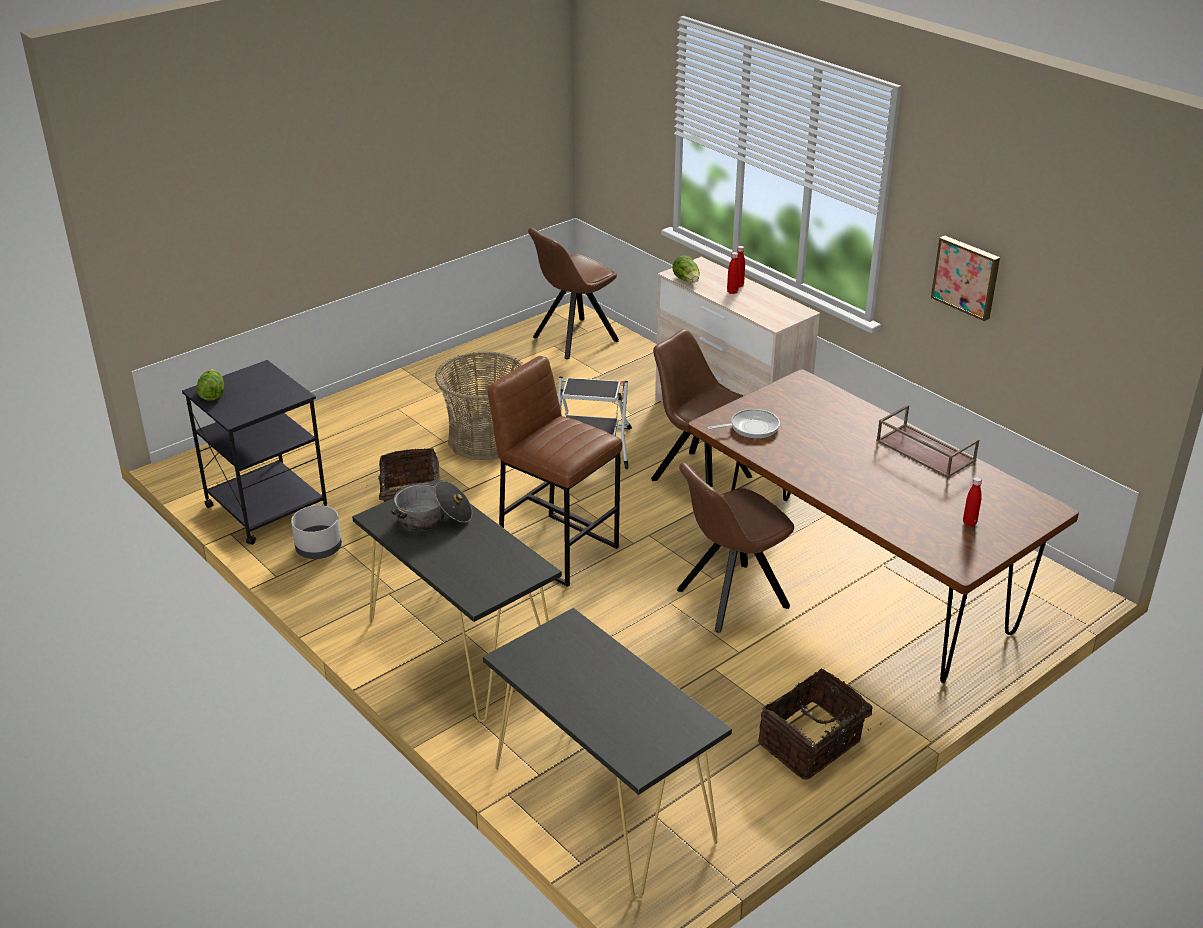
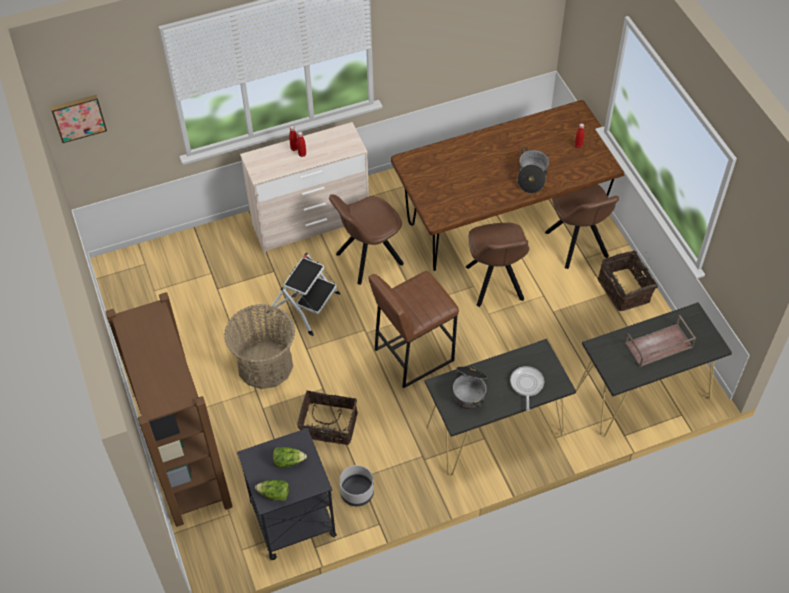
camera: 70 degrees left, 20 degrees up
brown chair [528,228,619,359] -> brown chair moved to [545,184,619,269]
lettuce [672,255,700,282] -> lettuce moved to [273,447,307,468]
frying pan [708,409,780,439] -> frying pan moved to [510,366,544,411]
brown tray [876,405,979,478] -> brown tray moved to [625,315,696,367]
picture [931,236,1000,321] -> picture moved to [51,95,107,143]
none -> brown bookcase [105,292,233,527]
none -> cooking pot [517,147,549,193]

